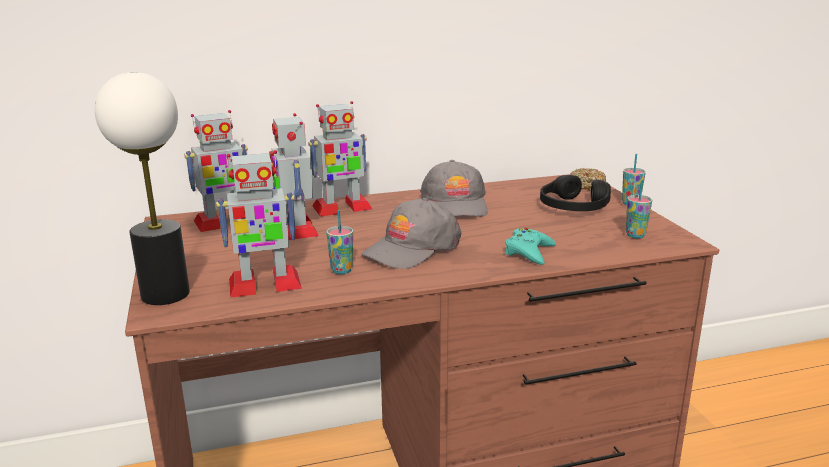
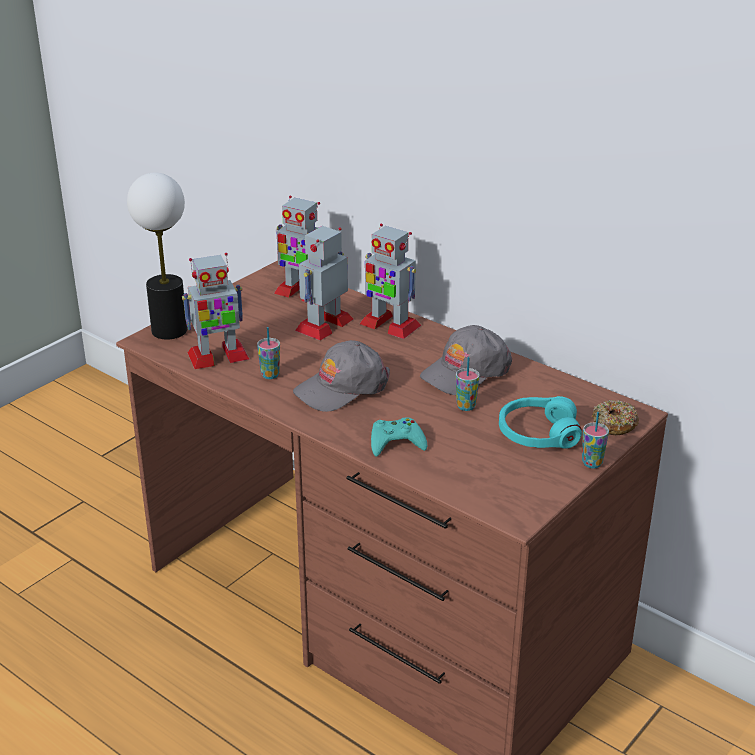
camera: 55 degrees right, 10 degrees up
toy robot [216,150,302,298] -> toy robot turned 60 degrees counterclockwise [182,253,249,369]
grey cap [362,198,461,269] -> grey cap turned 45 degrees counterclockwise [293,340,390,412]
black headphones [540,175,611,211] -> turquoise headphones [499,396,582,449]
cup [626,180,652,238] -> cup moved to [456,357,480,411]

